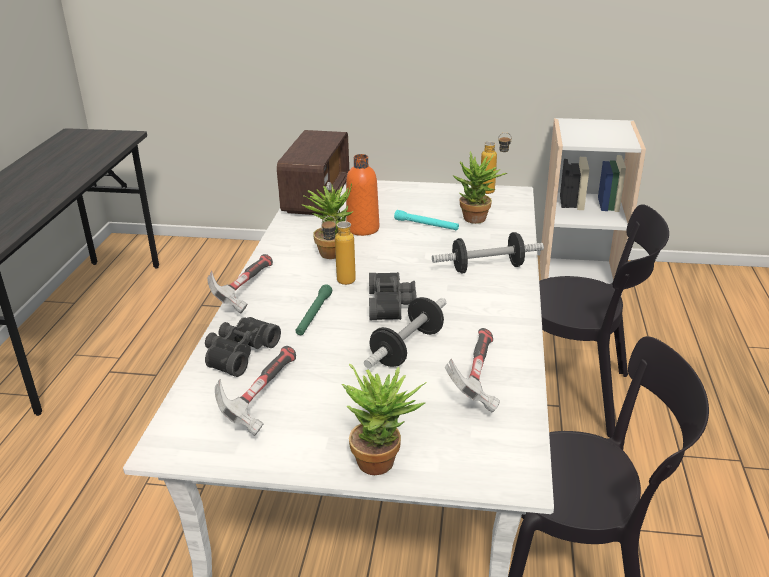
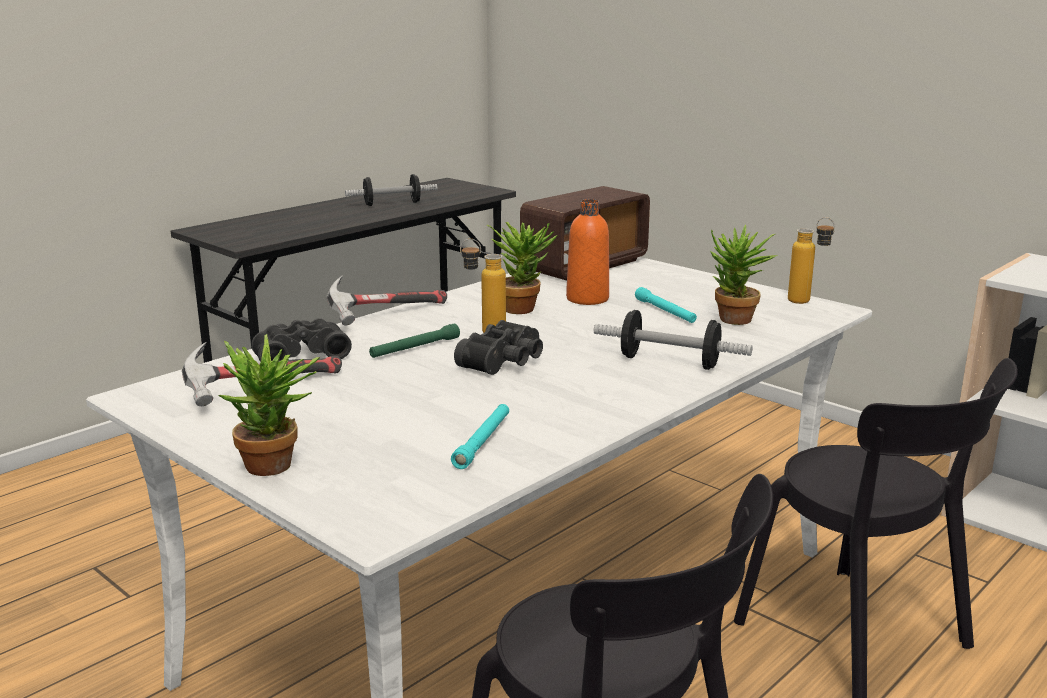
camera: 35 degrees right, 10 degrees down
dumbbell [364,297,446,369] -> dumbbell moved to [345,174,437,206]
hammer [445,328,500,412] -> turquoise flashlight [451,404,509,469]

